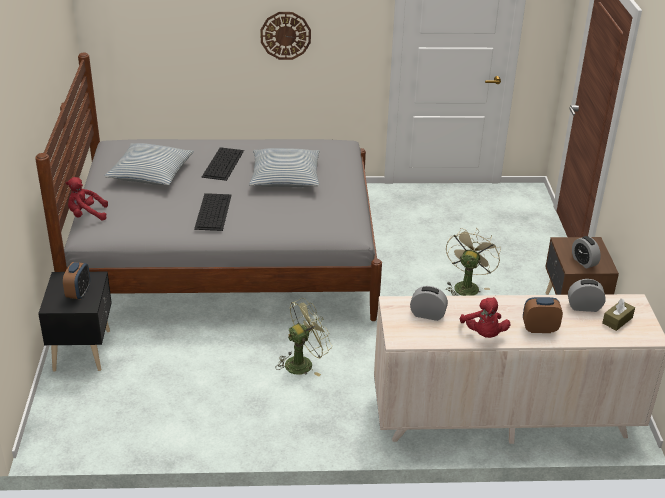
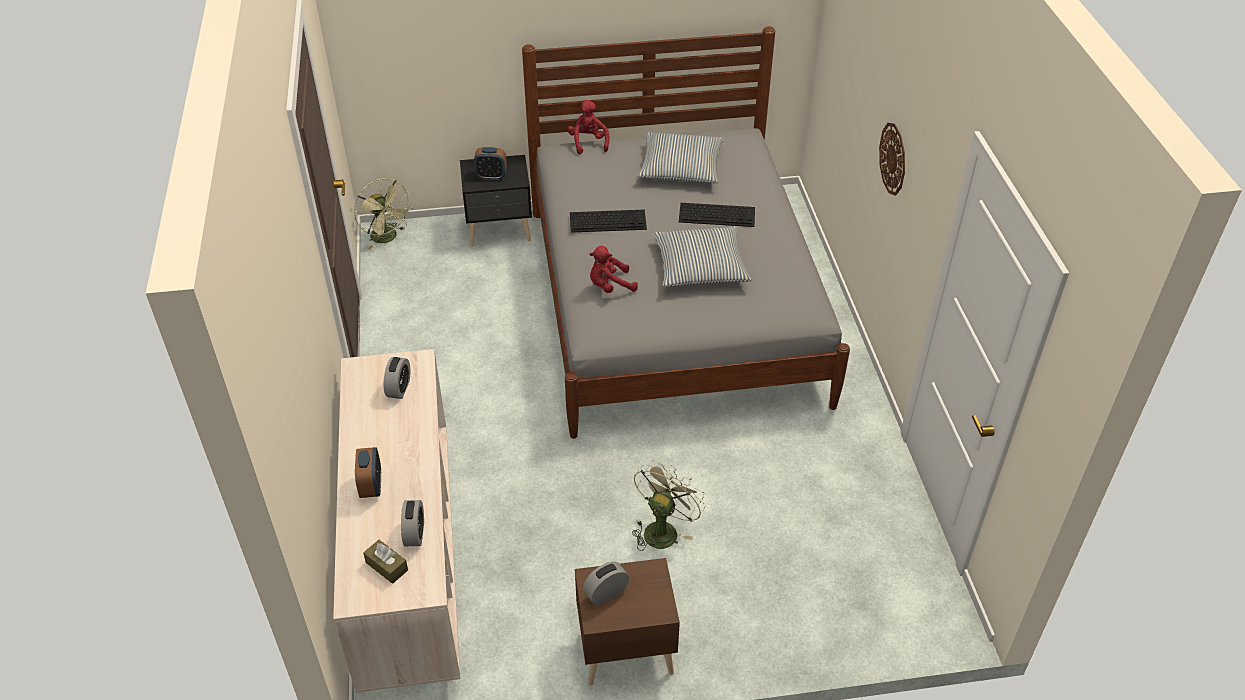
camera: 85 degrees right, 10 degrees up
green fan [277,298,332,376] -> green fan moved to [354,178,413,249]
beige fan [446,228,501,296] -> beige fan turned 75 degrees counterclockwise [632,460,706,551]
red plush toy [460,297,510,338] -> red plush toy moved to [589,246,638,293]

